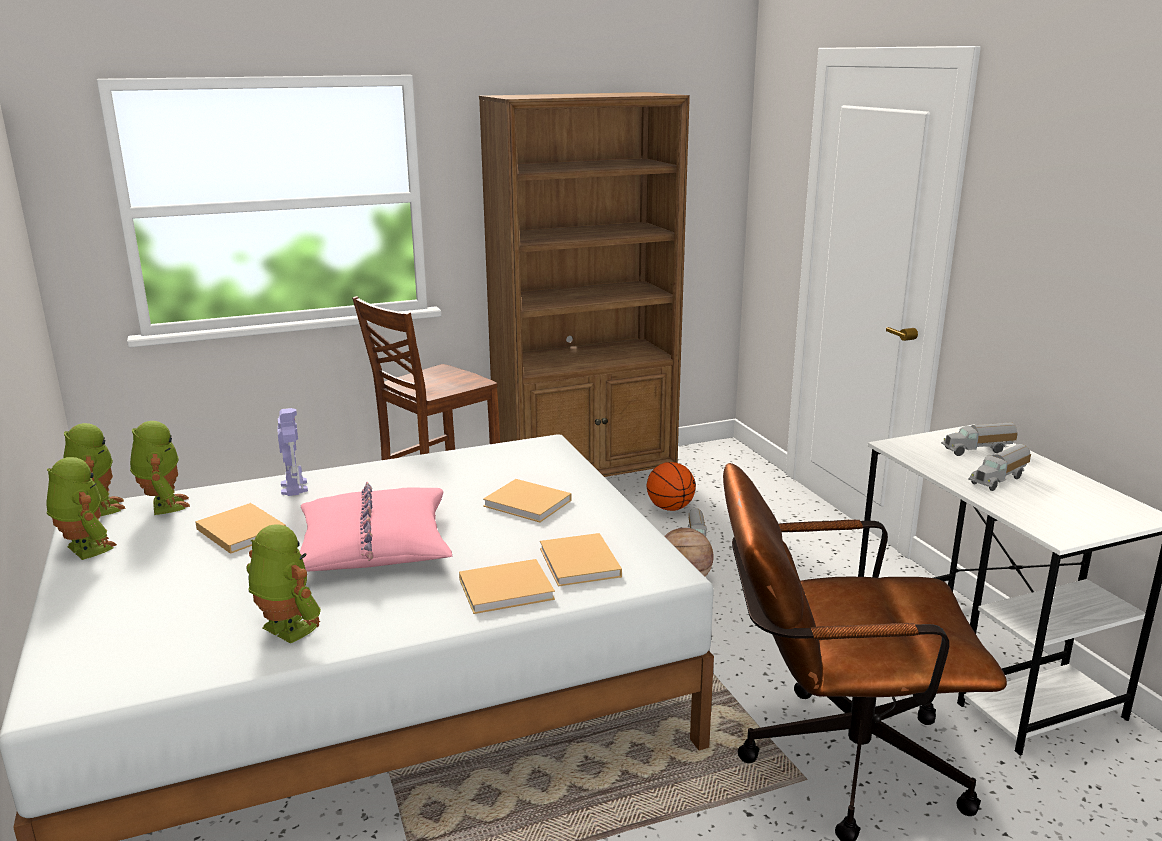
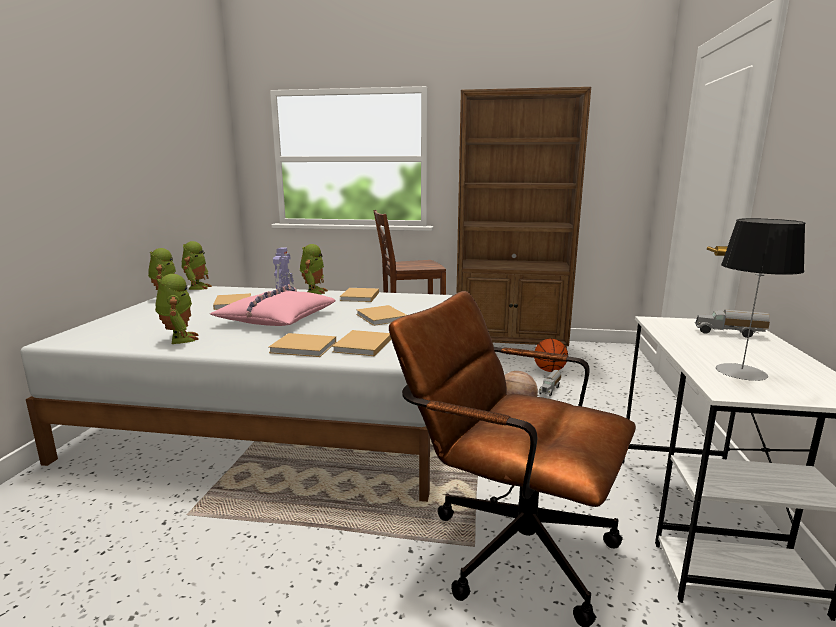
camera: 30 degrees right, 5 degrees down
toy robot [130,421,190,515] -> toy robot moved to [300,244,328,294]
toy truck [968,444,1031,491] -> none
none -> beige book [340,288,379,302]
none -> table lamp [716,218,806,381]

